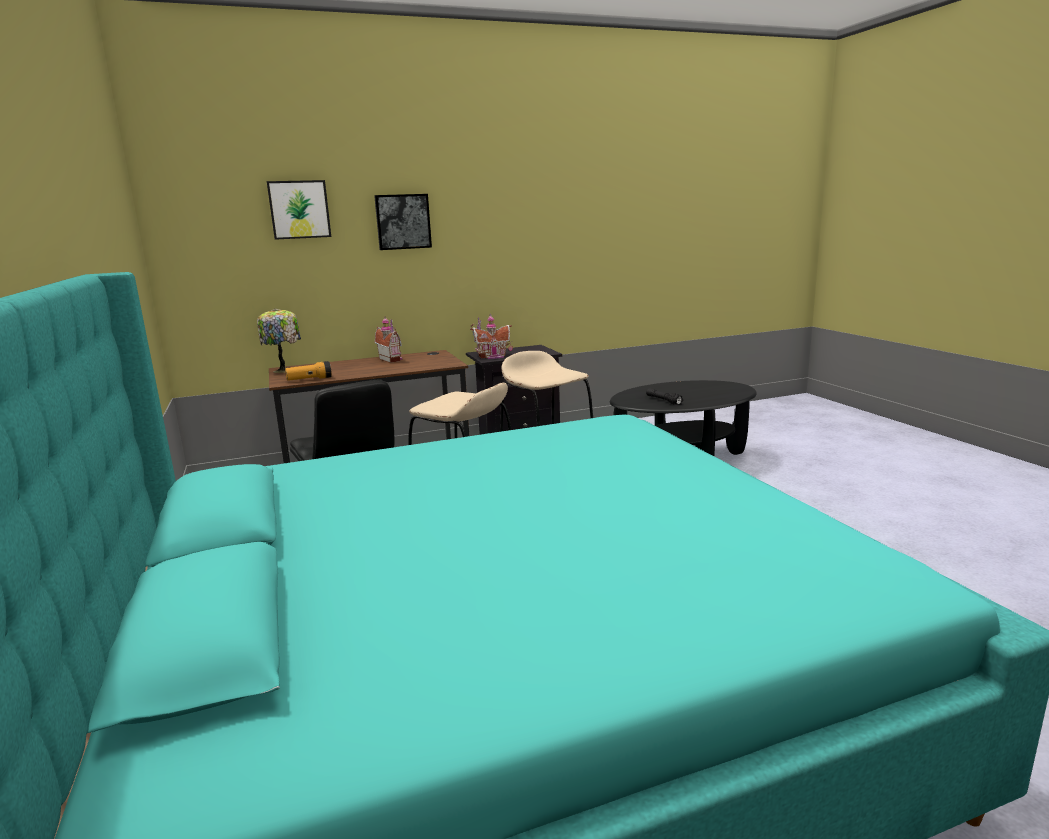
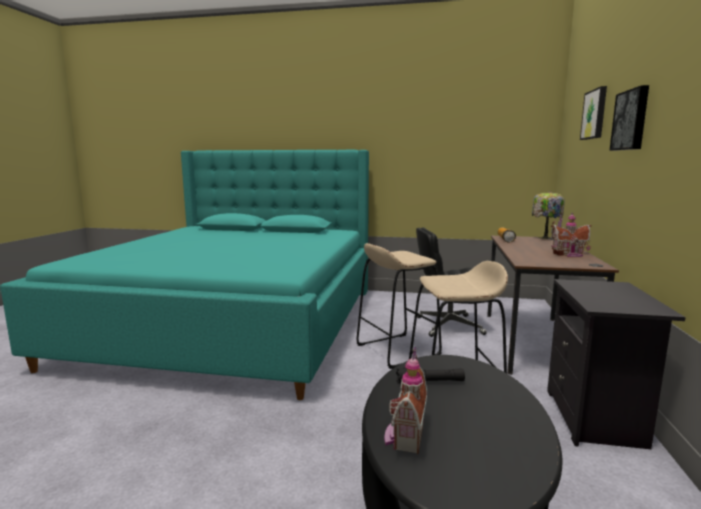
camera: 120 degrees right, 5 degrees down
toy house [470,314,513,359] -> toy house moved to [384,347,427,454]

